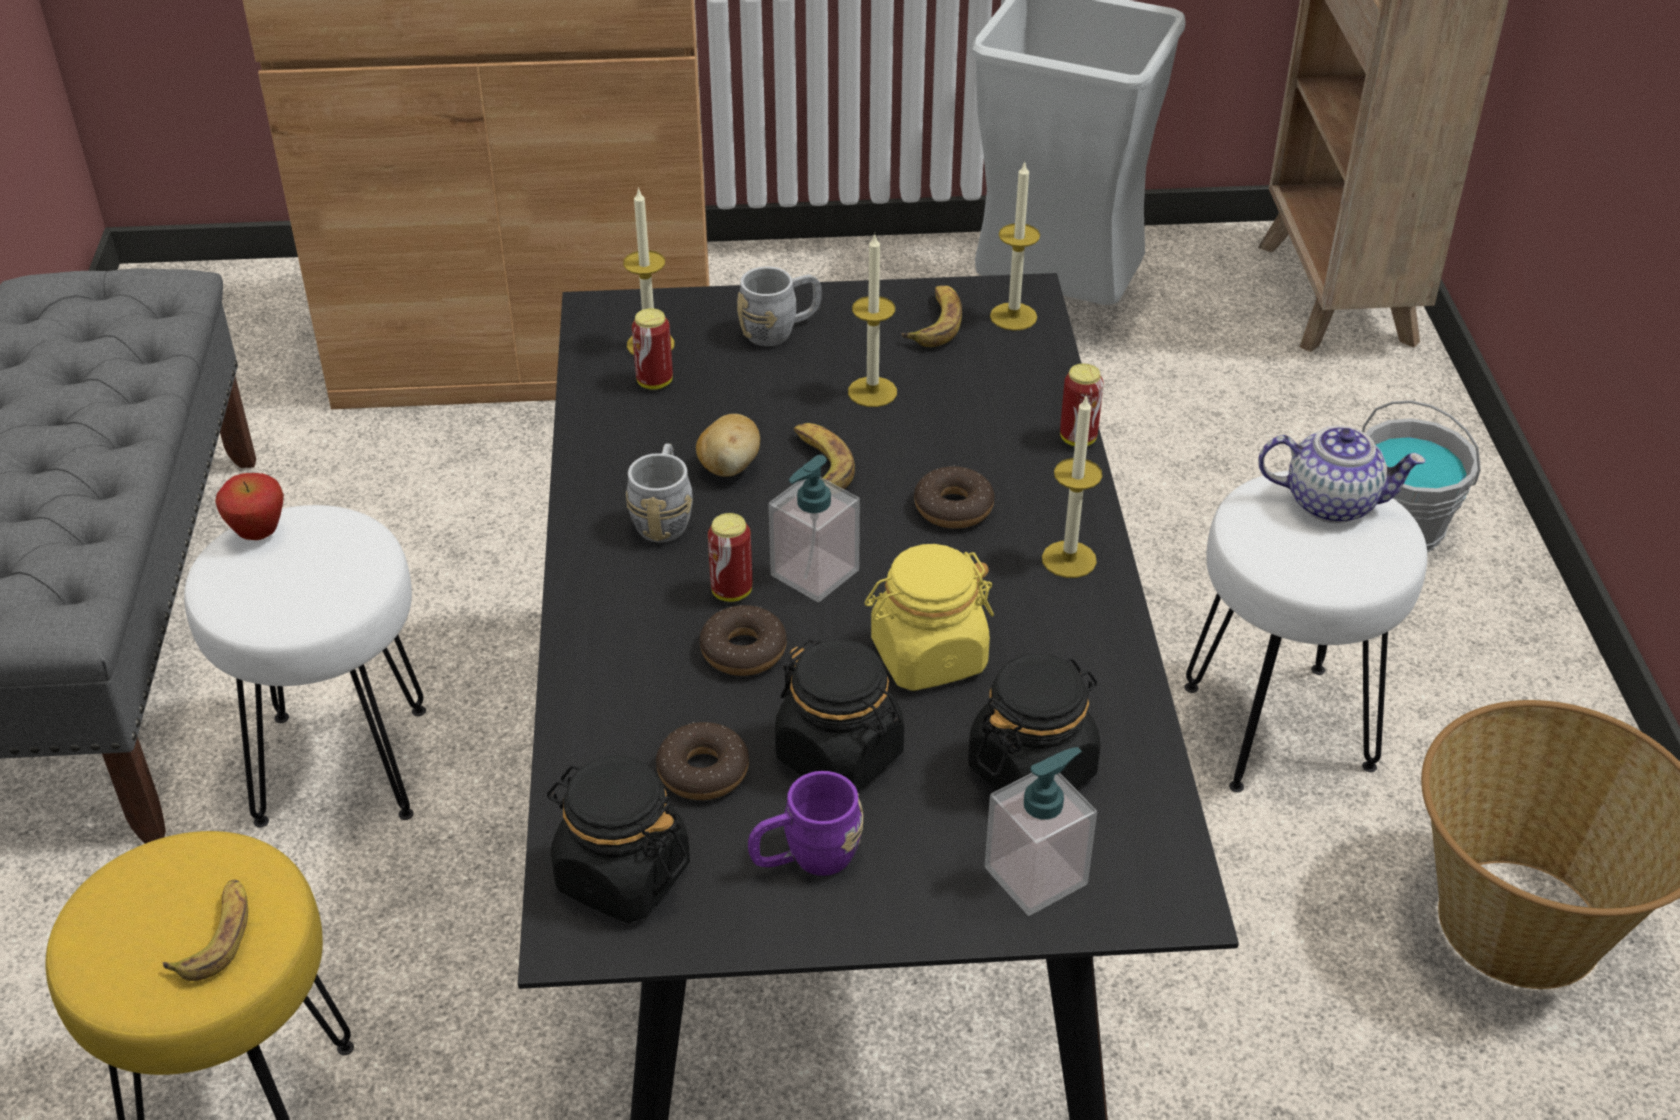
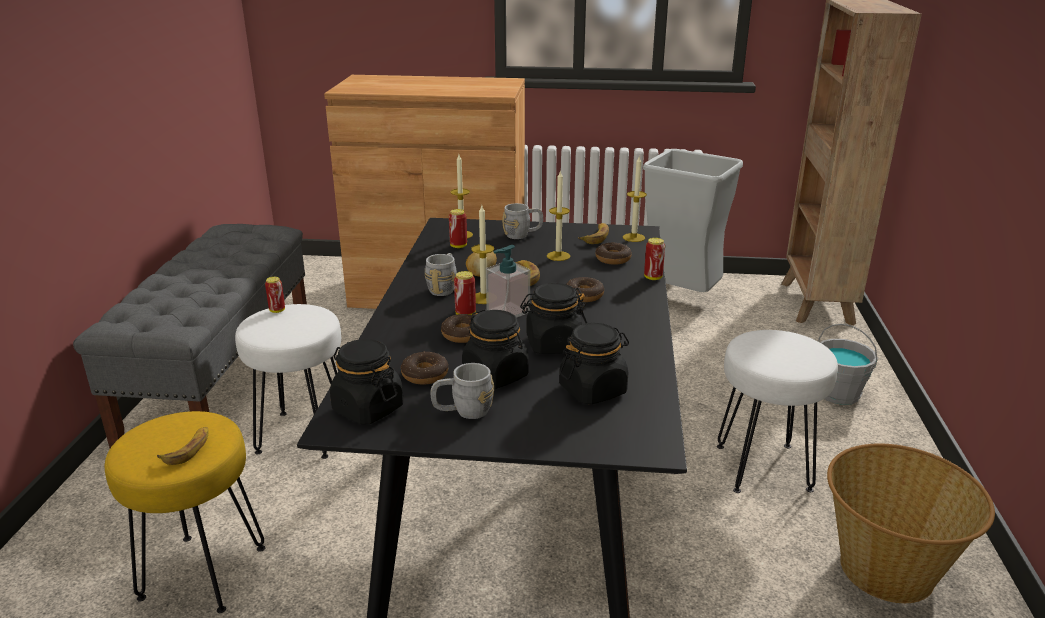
camera: 10 degrees right, 15 degrees down
apple [215,473,284,540] -> can [265,277,285,313]
purple mug [748,771,863,876] -> grey mug [431,363,494,419]
yellow jar [865,544,994,691] -> black jar [520,283,587,354]
soap dispenser [985,747,1097,916] -> none
candle [1042,395,1102,578] -> candle moved to [471,205,494,304]
teapot [1258,425,1425,523] -> none
none -> donut [595,242,632,265]

